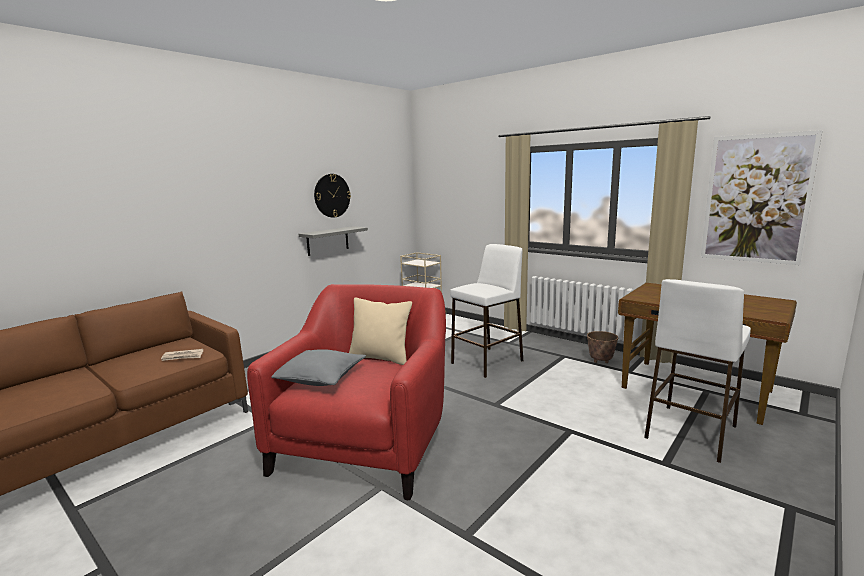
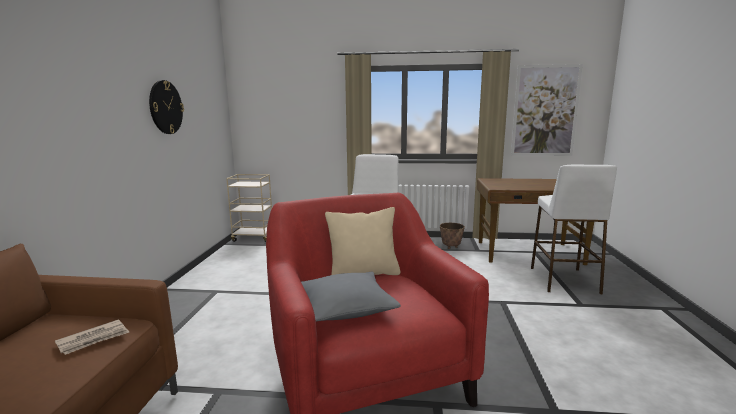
camera: 35 degrees left, 0 degrees up
grey shelf [299,226,368,256] -> none

